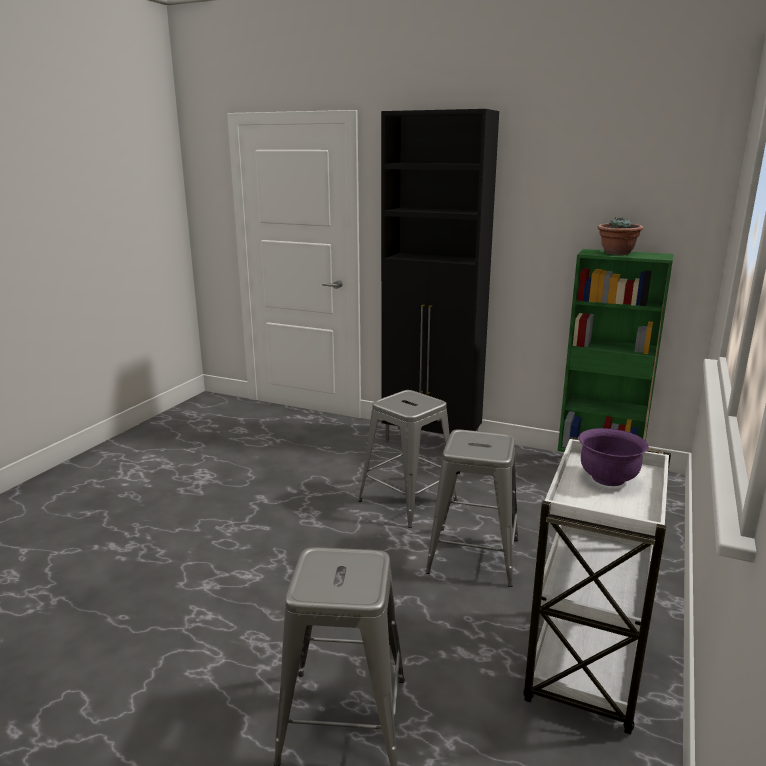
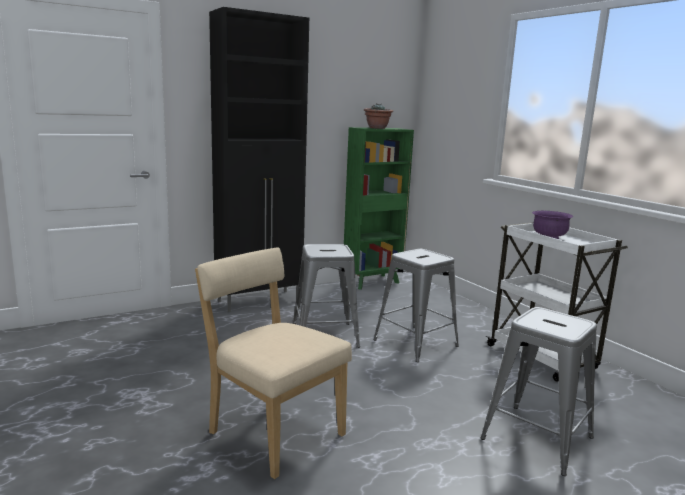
camera: 55 degrees left, 5 degrees down
none -> beige chair [195,248,352,479]

